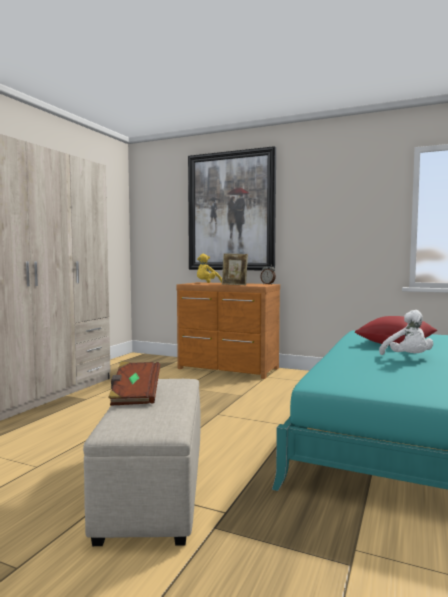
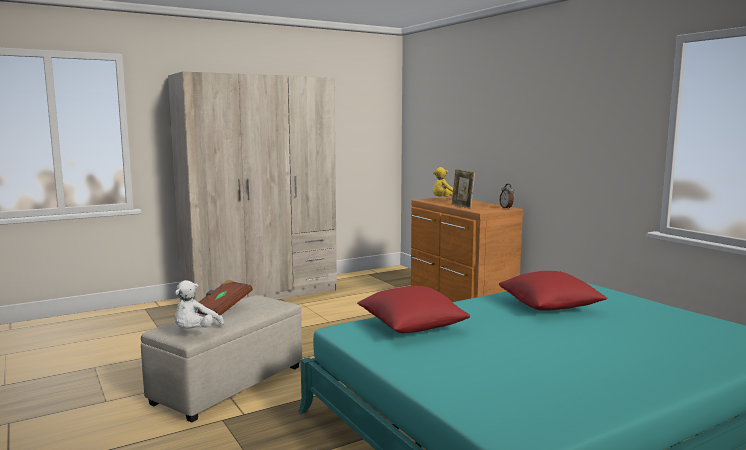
camera: 35 degrees right, 5 degrees up
picture [188,146,276,270] -> none
white plush toy [379,310,433,355] -> white plush toy moved to [175,280,224,329]
none -> red pillow [357,286,470,333]

